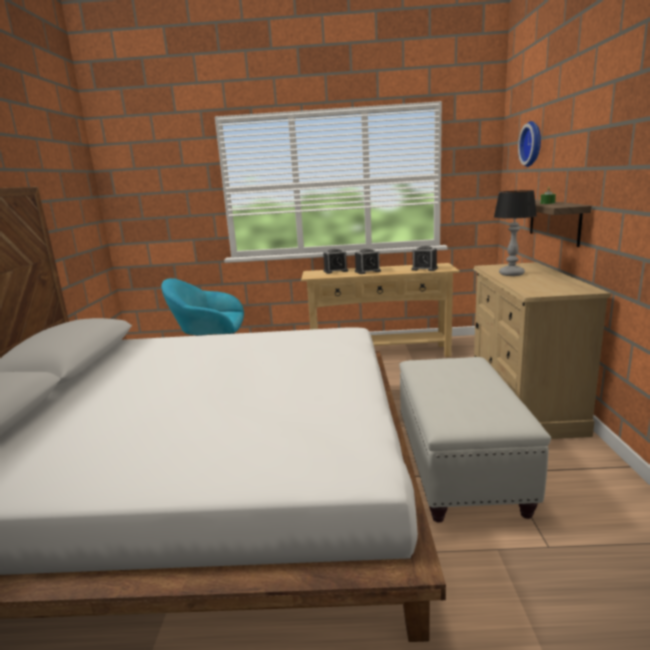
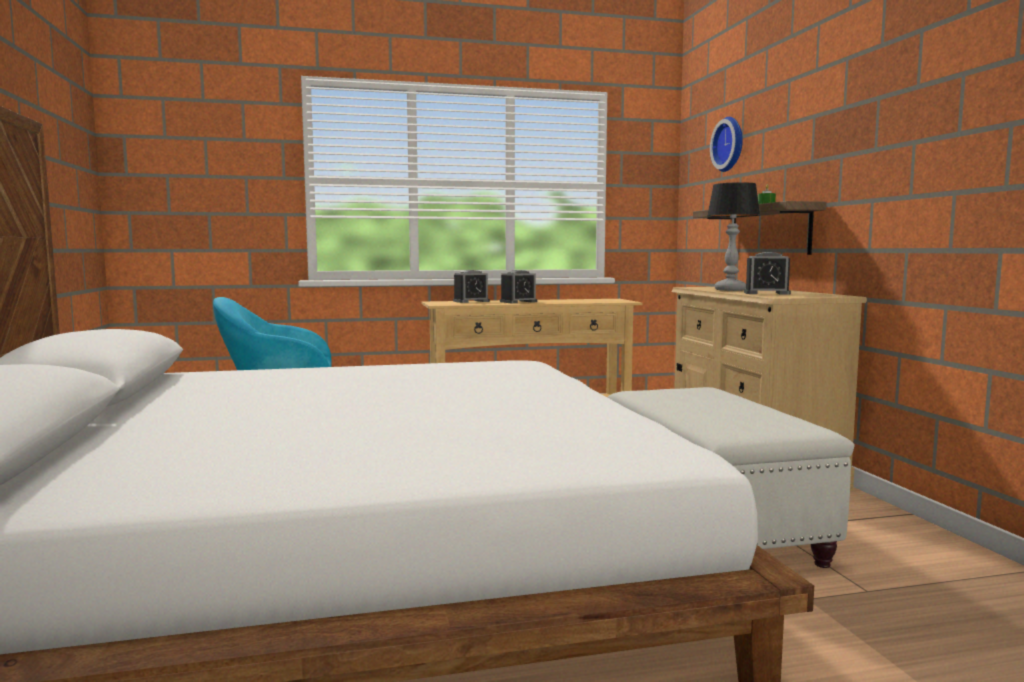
camera: 15 degrees left, 10 degrees down
alarm clock [411,246,438,271] -> alarm clock moved to [744,252,791,295]

